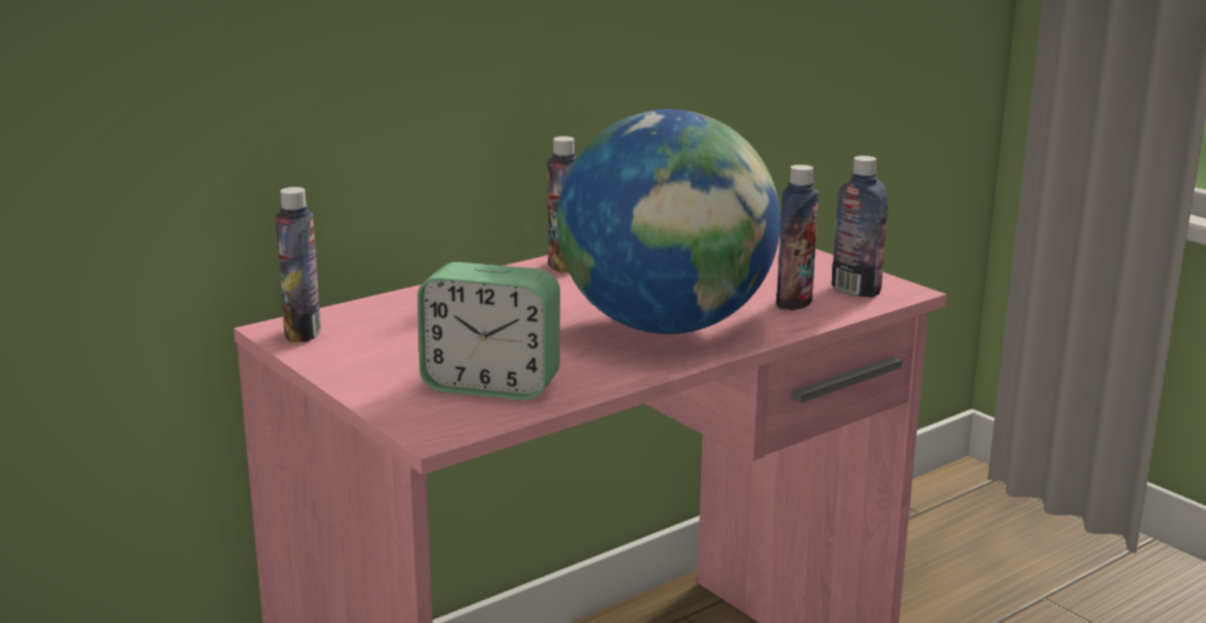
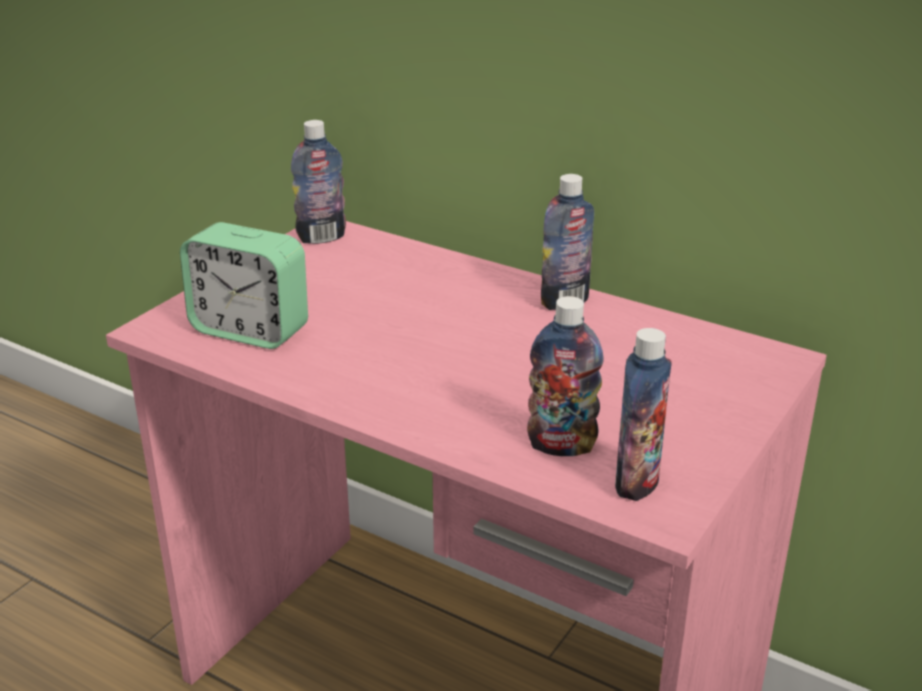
camera: 70 degrees right, 10 degrees up
alarm clock [417,262,560,400] -> alarm clock turned 60 degrees counterclockwise [180,222,308,349]
globe [557,109,780,334] -> none

